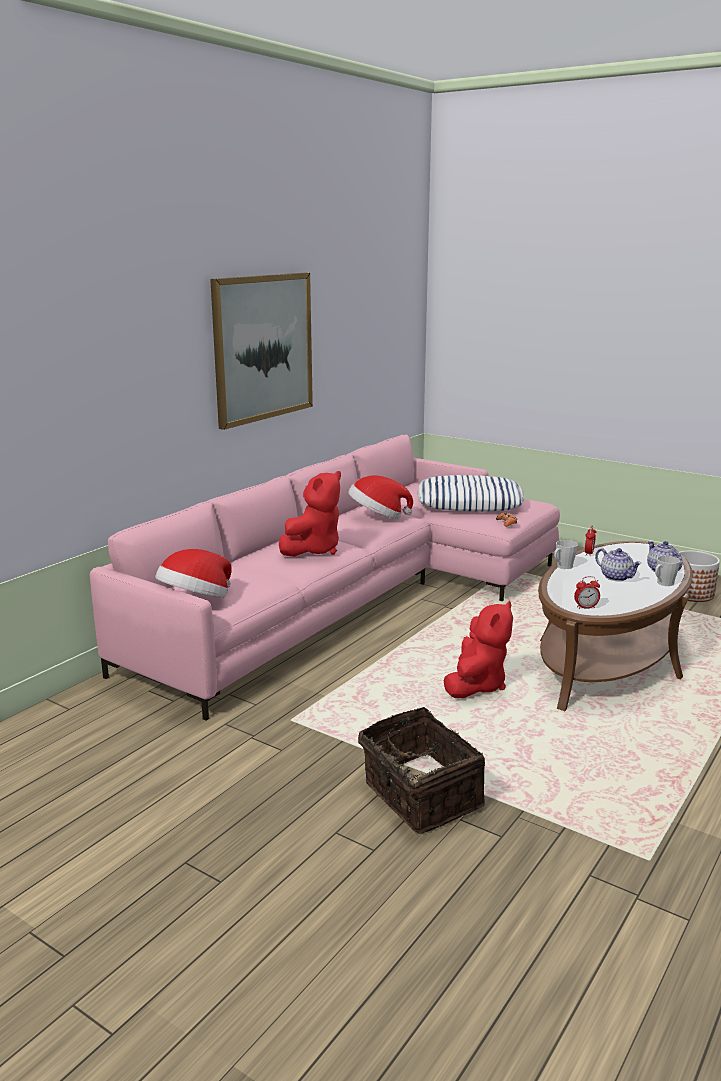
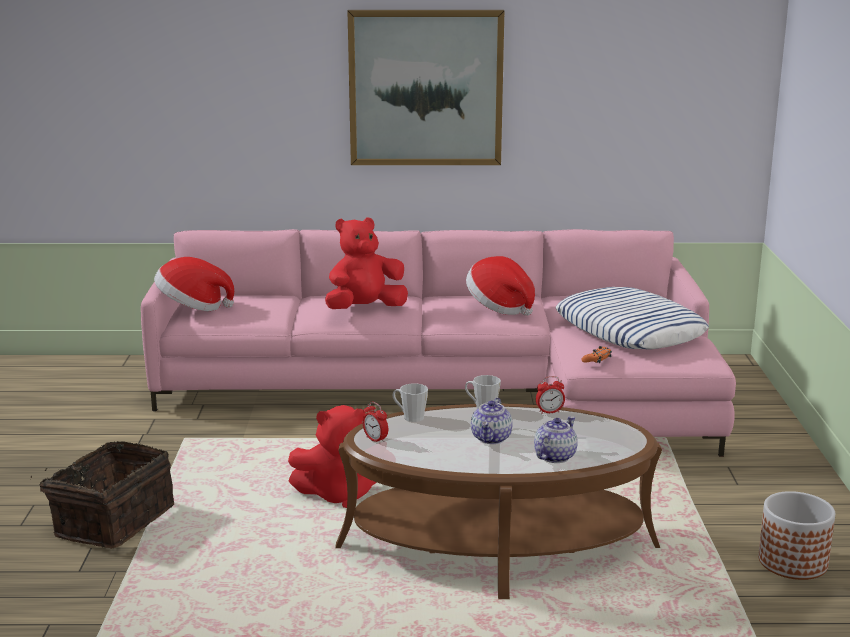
camera: 55 degrees right, 0 degrees up
red plush toy [279,471,341,557] -> red plush toy turned 150 degrees clockwise [325,217,408,309]
grey mug [655,556,680,586] -> grey mug moved to [393,383,428,422]

